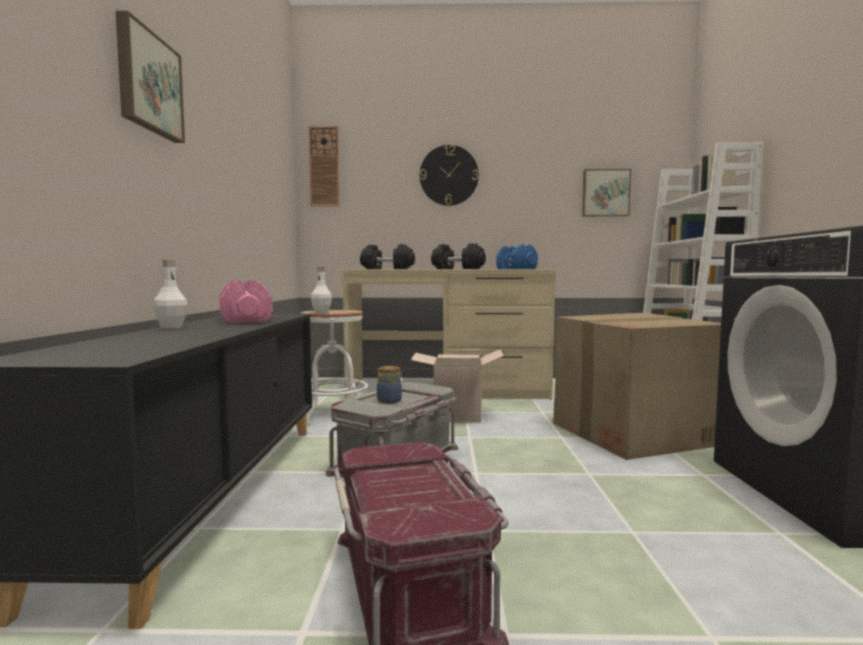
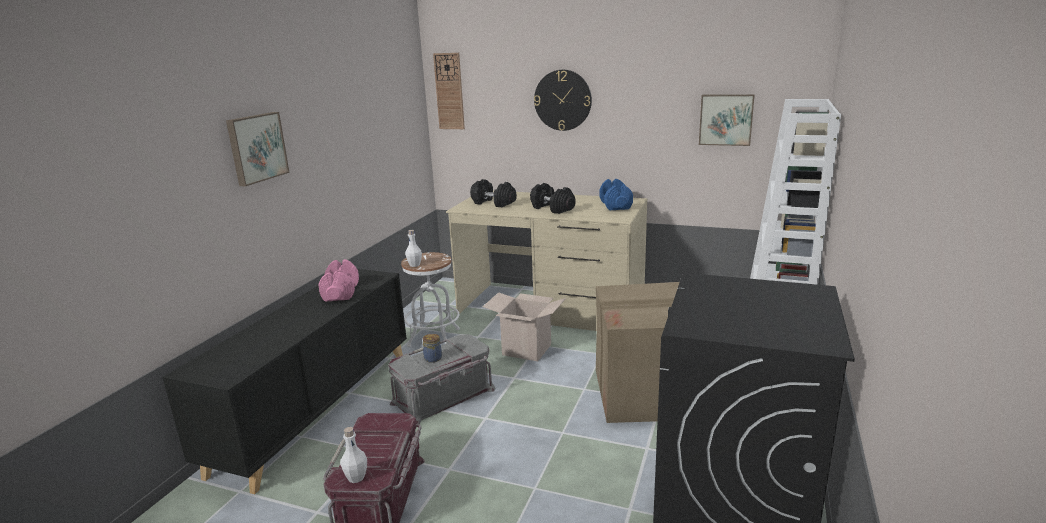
camera: 20 degrees right, 15 degrees up
white bottle [153,260,188,328] -> white bottle moved to [340,427,367,483]

